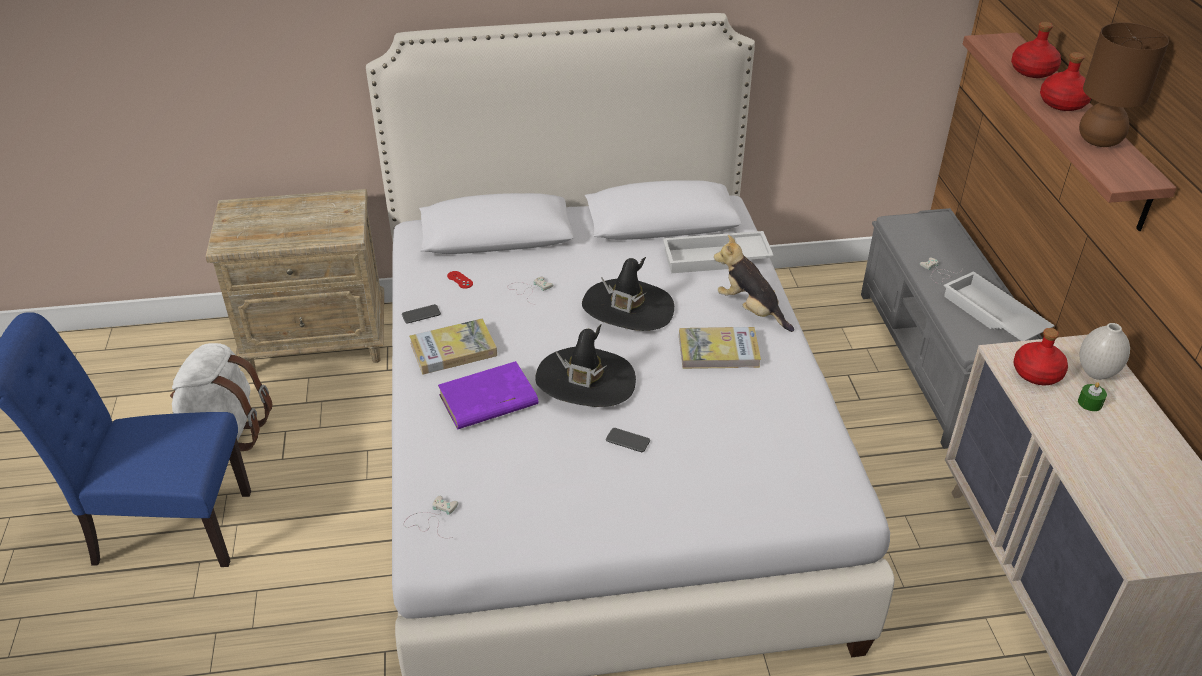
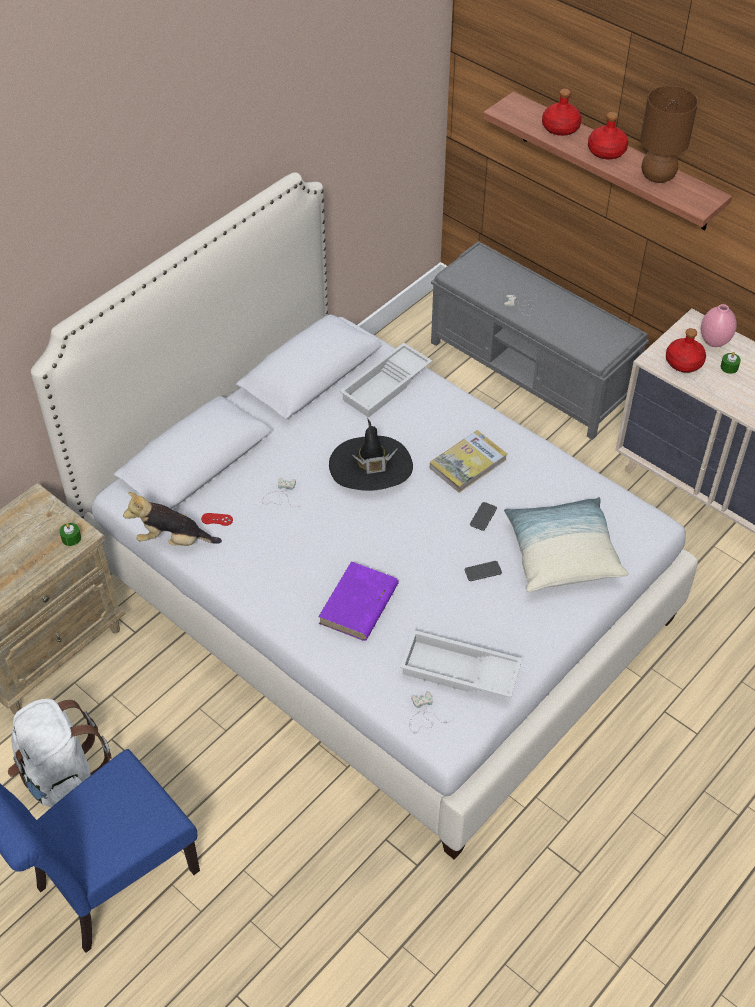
camera: 40 degrees left, 10 degrees up
phone [402,304,441,323] -> phone moved to [470,502,497,531]
book [409,318,497,374] -> none
black hat [535,325,636,407] -> none
plush toy [714,235,794,332] -> plush toy moved to [123,492,222,546]
white tray [944,271,1055,341] -> white tray moved to [400,630,522,698]
white vase [1079,323,1130,380] -> pink vase [701,304,737,347]
none -> green candle [59,523,81,546]
none -> pillow [504,497,629,592]

